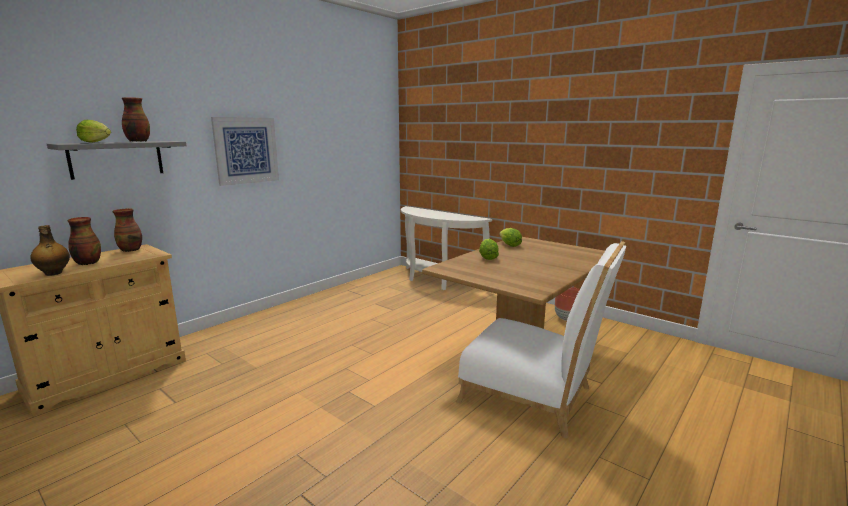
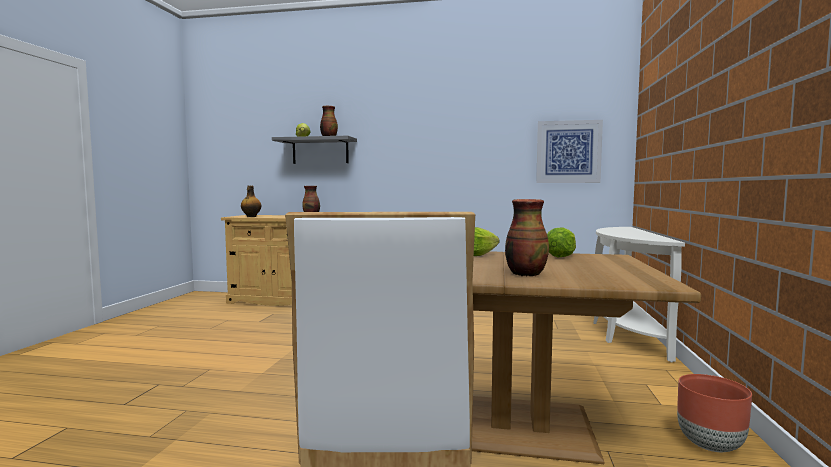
camera: 60 degrees right, 10 degrees down
vase [67,217,101,265] -> vase moved to [505,199,549,276]
picture [211,117,279,186] -> picture moved to [536,120,603,183]

